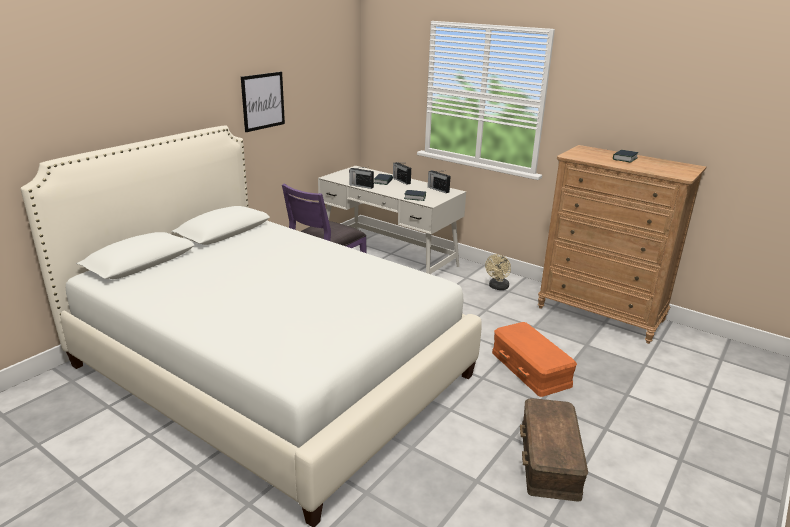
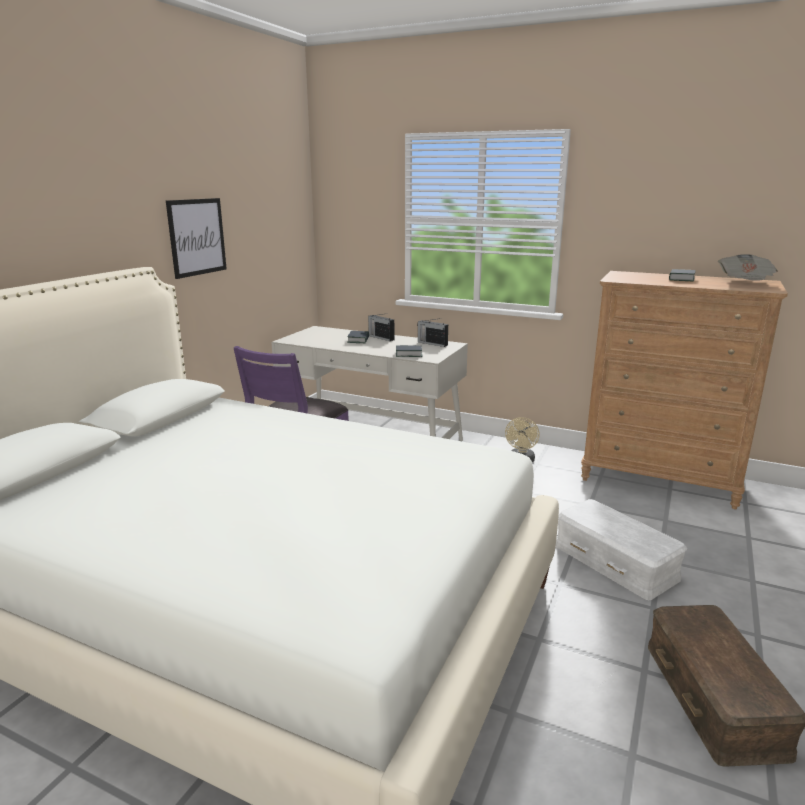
camera: 10 degrees left, 5 degrees down
radio [349,167,374,189] -> none
orange storage box [492,322,577,397] -> white storage box [556,499,687,600]
none -> newspaper [718,254,778,281]

